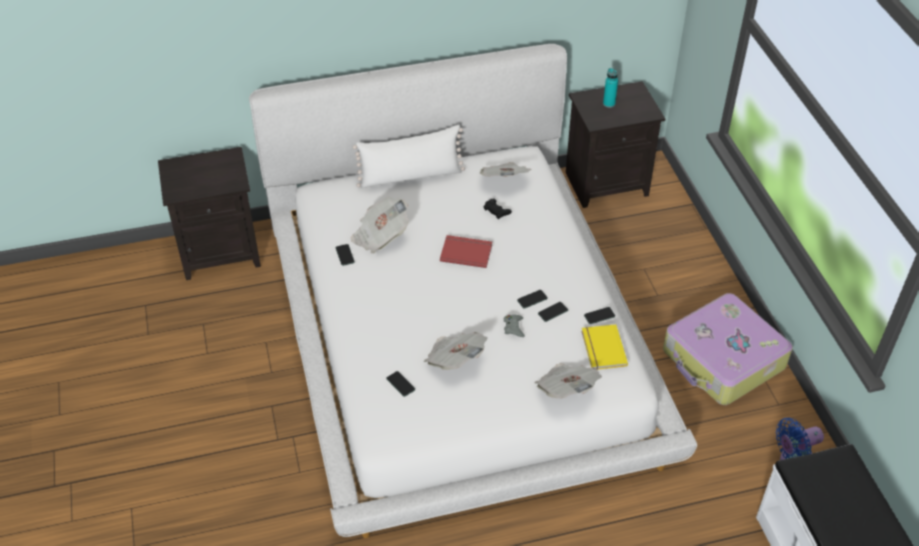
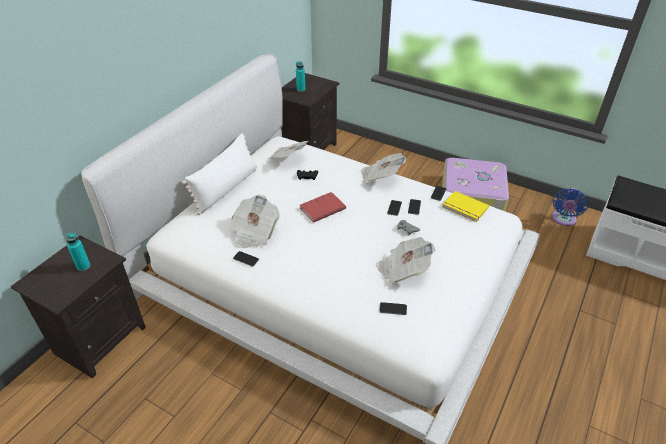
camera: 45 degrees left, 5 degrees down
newspaper [535,363,602,398] -> newspaper moved to [361,153,406,182]
none -> turquoise bottle [66,233,90,271]

